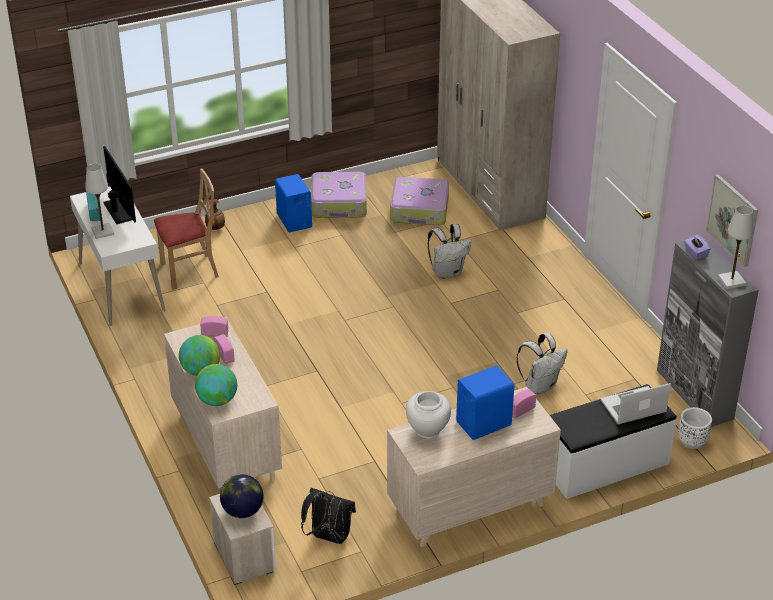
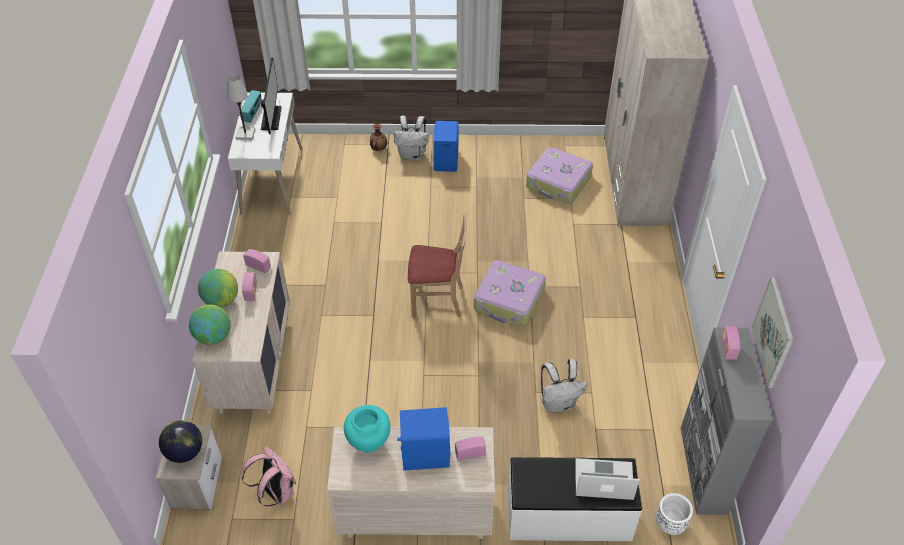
camera: 25 degrees right, 10 degrees up
beige chair [154,168,219,290] -> beige chair moved to [408,214,467,318]
black backpack [301,488,356,544] -> pink backpack [242,446,296,506]
suitcase [311,172,367,218] -> suitcase moved to [474,260,546,327]
white vase [406,391,451,439] -> turquoise vase [344,405,390,452]
white backpack [428,224,471,279] -> white backpack moved to [394,116,429,160]
purple tissue box [684,235,711,260] -> radio [721,326,740,360]
white table lamp [718,205,753,289] -> none

